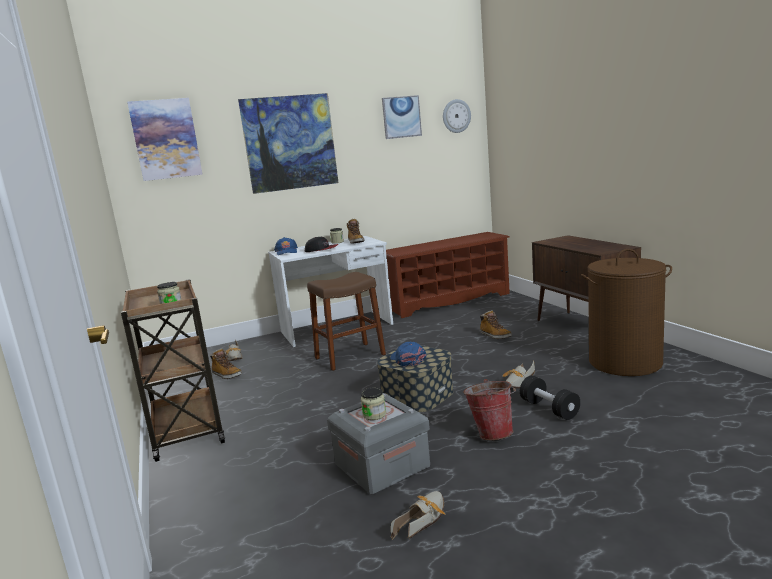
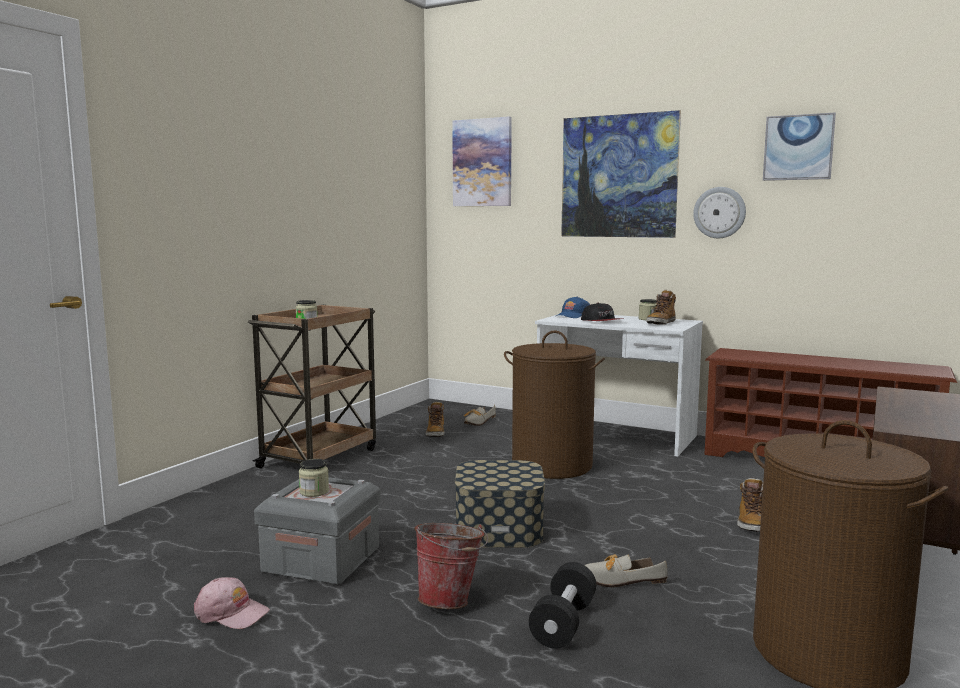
camera: 50 degrees right, 5 degrees down
brown stool [307,272,386,371] -> brown laundry basket [504,330,605,479]
blue cap [390,342,427,366] -> none
shoe [391,491,446,540] -> pink cap [194,577,270,629]
wall clock [443,99,471,133] -> wall clock moved to [693,187,746,238]

